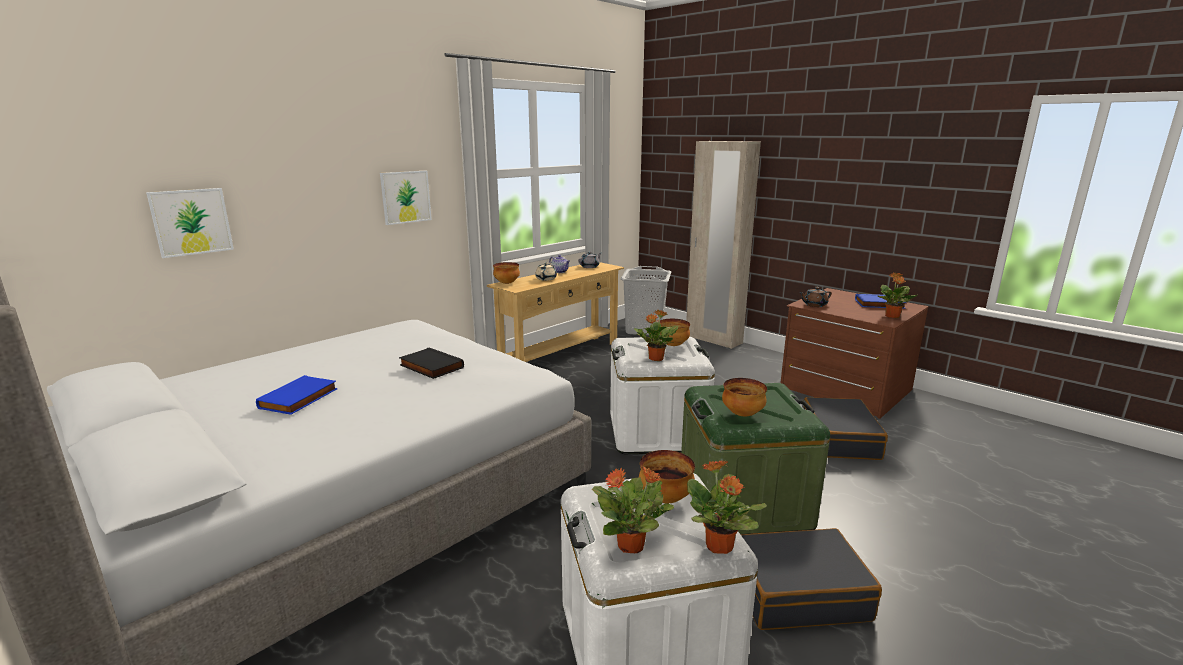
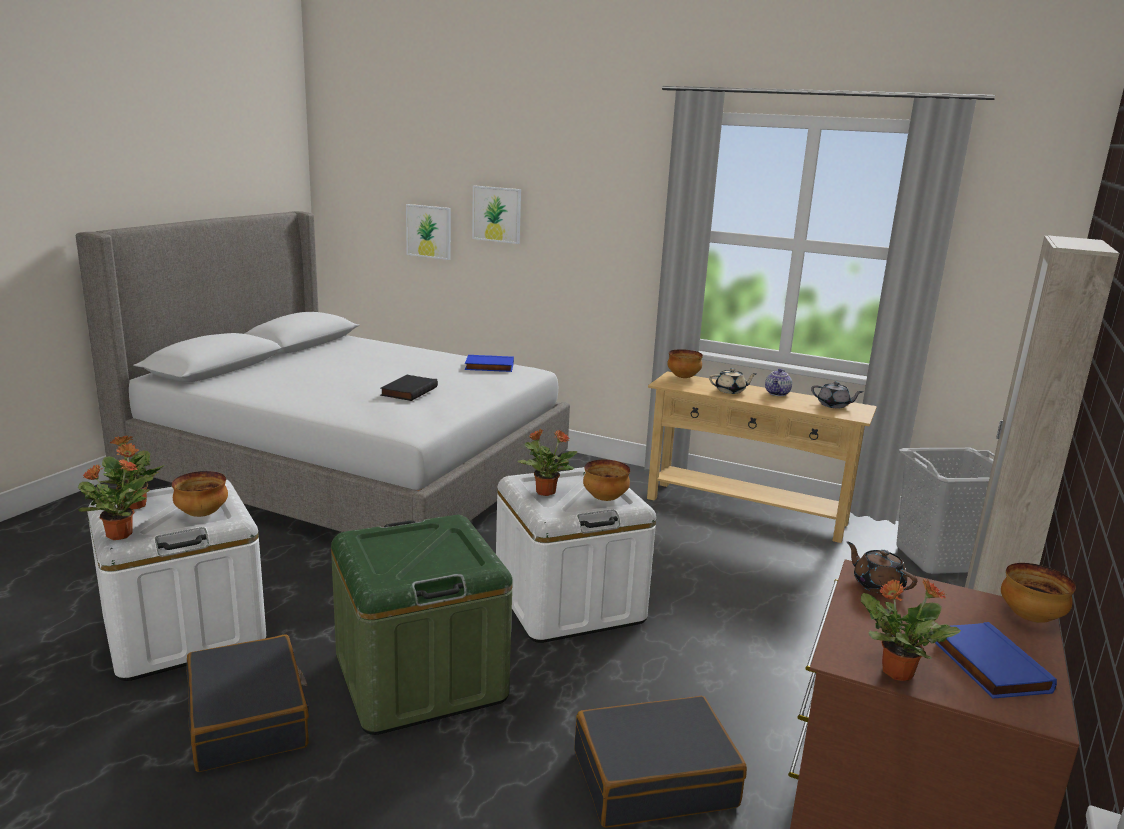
camera: 70 degrees right, 0 degrees up
blue book [256,375,338,415] -> blue book moved to [465,355,514,372]
picture [380,171,432,225] -> picture moved to [472,185,521,244]
bowl [722,378,767,416] -> bowl moved to [1001,563,1076,623]

